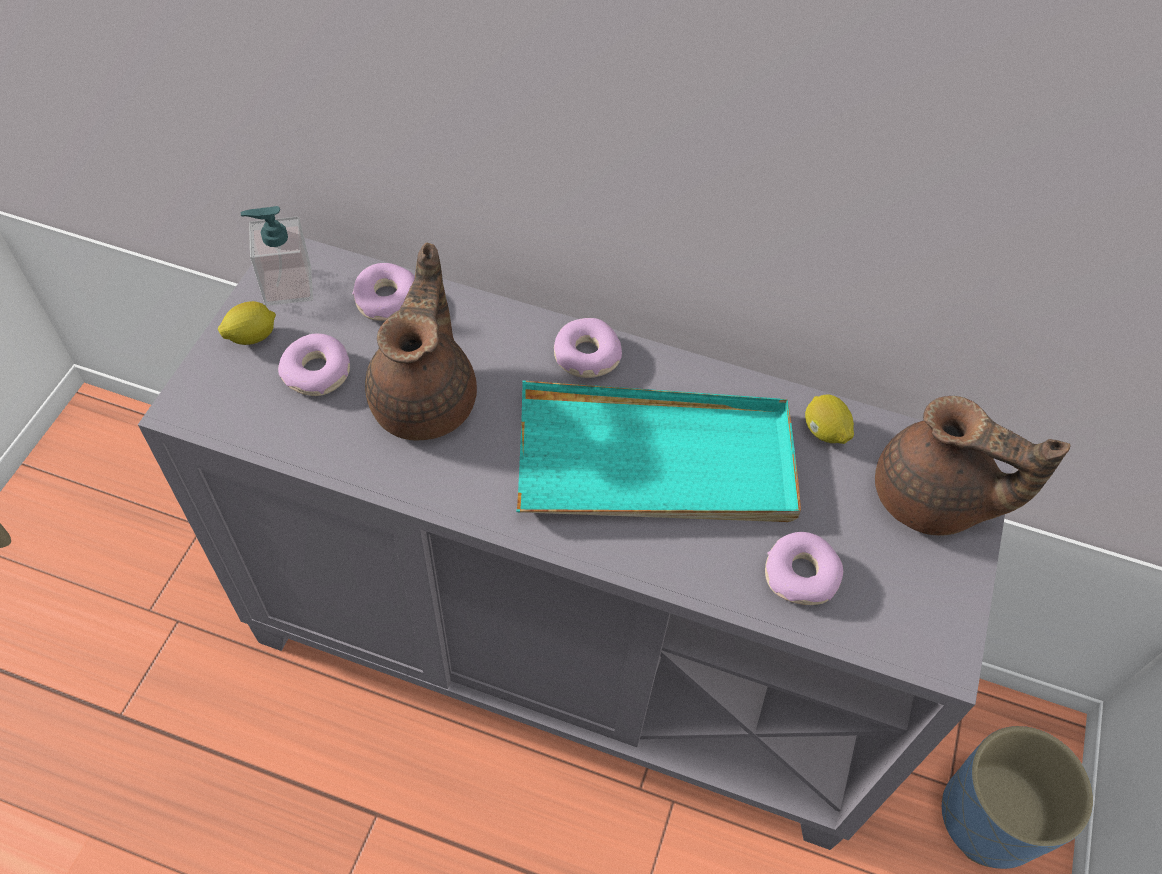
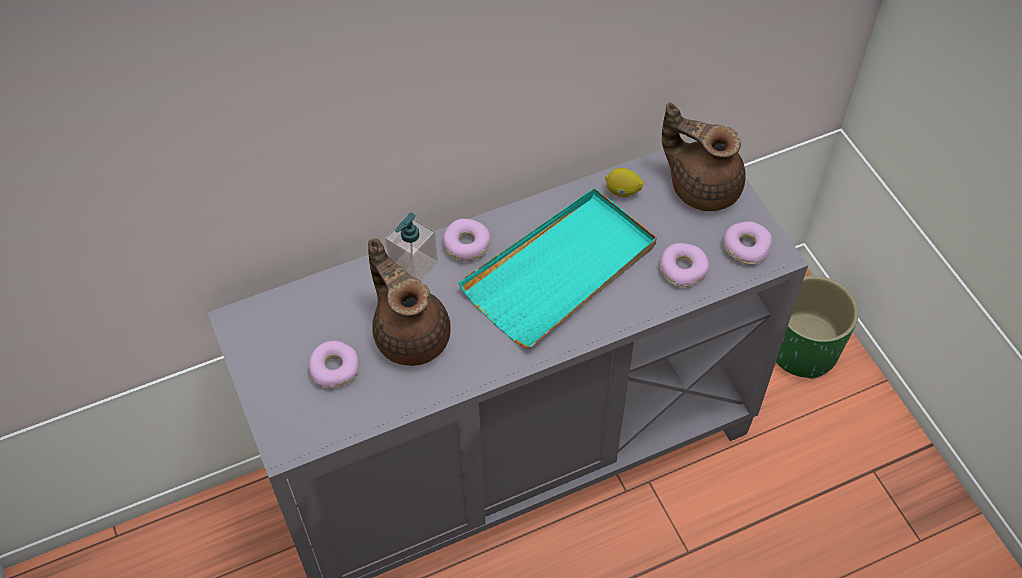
camera: 40 degrees left, 0 degrees up
lemon [218,301,276,345] -> none
soap dispenser [241,206,313,306] -> soap dispenser moved to [385,213,438,281]
donut [352,263,415,321] -> donut moved to [723,221,772,265]
brown teapot [875,396,1070,536] -> brown teapot turned 135 degrees counterclockwise [662,102,746,211]
blue planter [942,726,1093,869] -> green planter [776,276,859,379]

